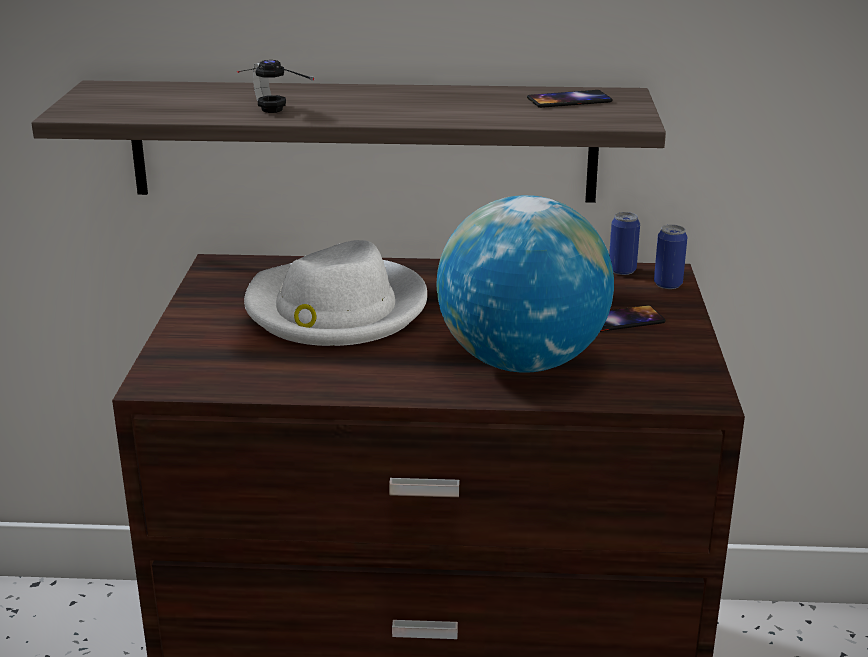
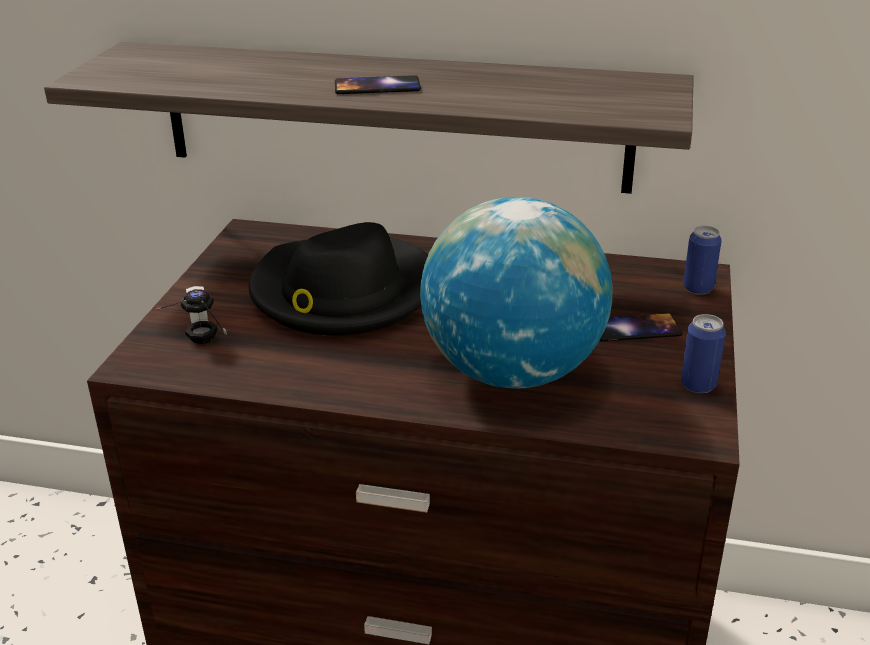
camera: 10 degrees right, 5 degrees up
headphones [237,60,315,113] -> headphones moved to [156,286,227,344]
white hat [244,240,427,346] -> black hat [248,222,428,336]
phone [527,90,612,108] -> phone moved to [335,75,421,94]
can [609,212,640,275] -> can moved to [681,314,726,393]

